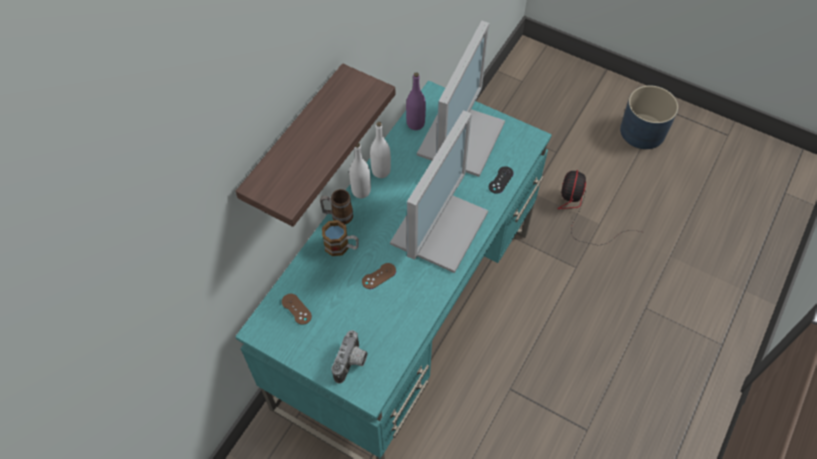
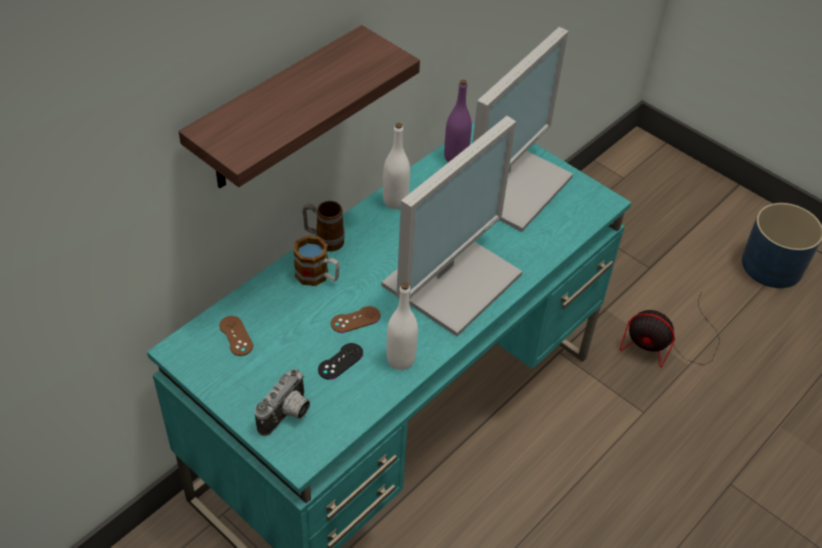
camera: 10 degrees right, 10 degrees down
white bottle [349,143,371,198] -> white bottle moved to [387,282,418,370]
black game controller [489,166,514,194] -> black game controller moved to [318,343,363,380]
fan [557,170,641,246] -> fan turned 90 degrees counterclockwise [620,292,720,368]

